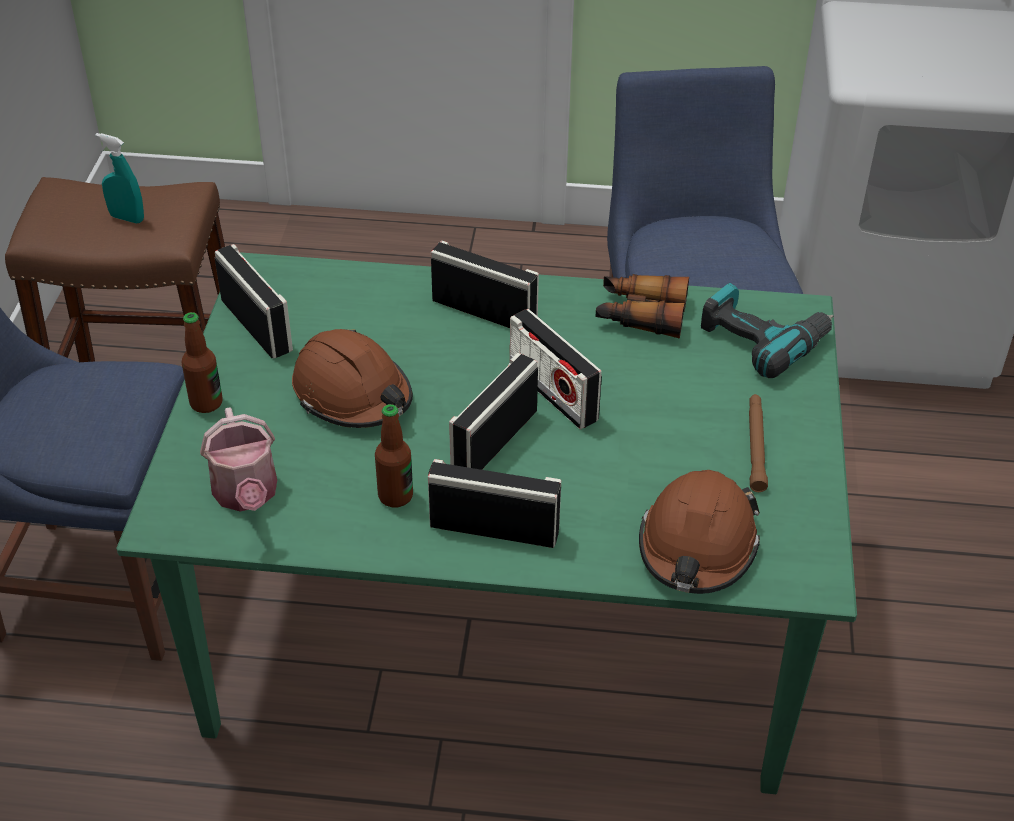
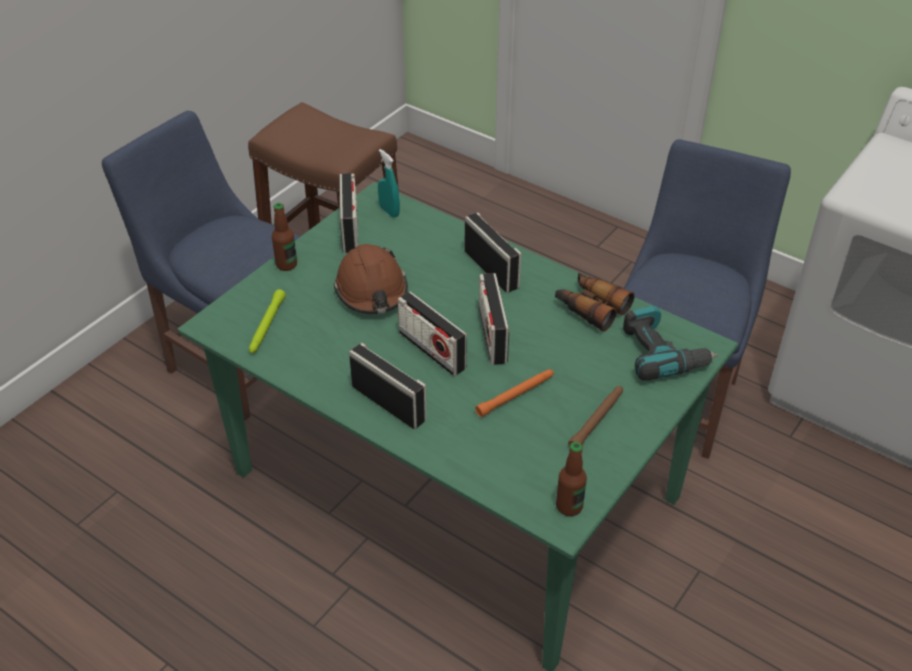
camera: 30 degrees right, 0 degrees up
turquoise spray bottle [95,133,144,223] -> turquoise spray bottle moved to [378,149,400,218]
watering can [200,407,277,512] -> green flashlight [249,289,286,353]
bottle [375,404,413,507] -> bottle moved to [556,442,587,516]
radio [449,353,538,470] -> radio turned 105 degrees counterclockwise [398,291,467,376]
brown hard hat [639,470,760,594] -> none
none -> orange flashlight [475,370,554,417]

